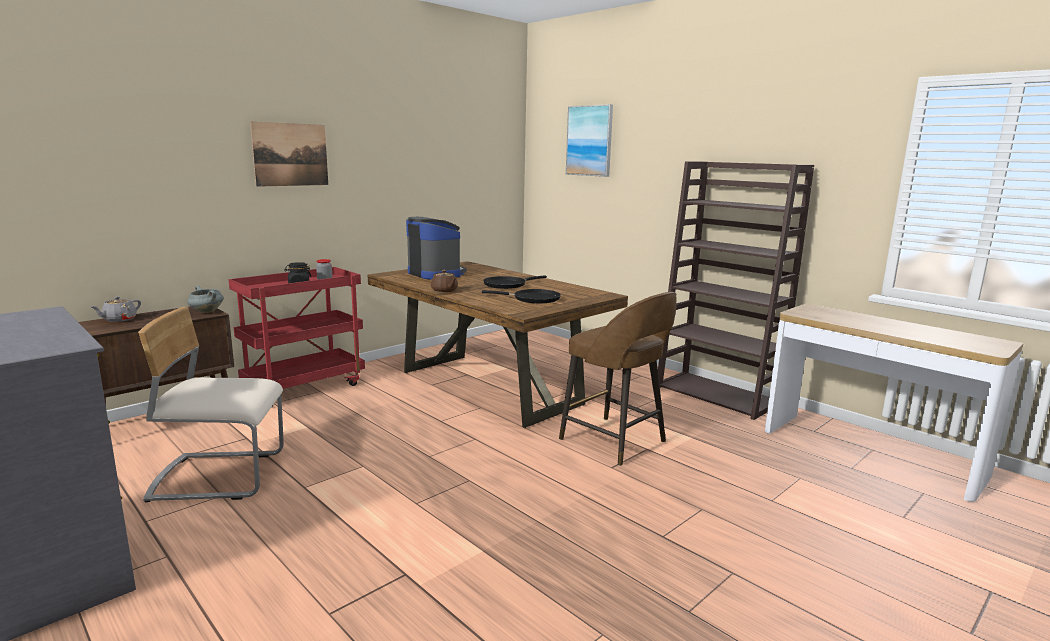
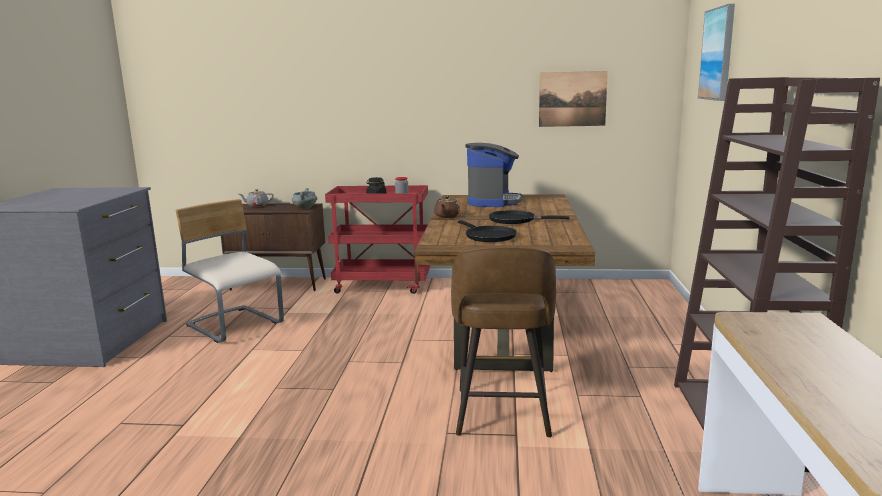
camera: 50 degrees right, 0 degrees up
picture [250,122,328,187] -> picture moved to [539,71,608,127]

